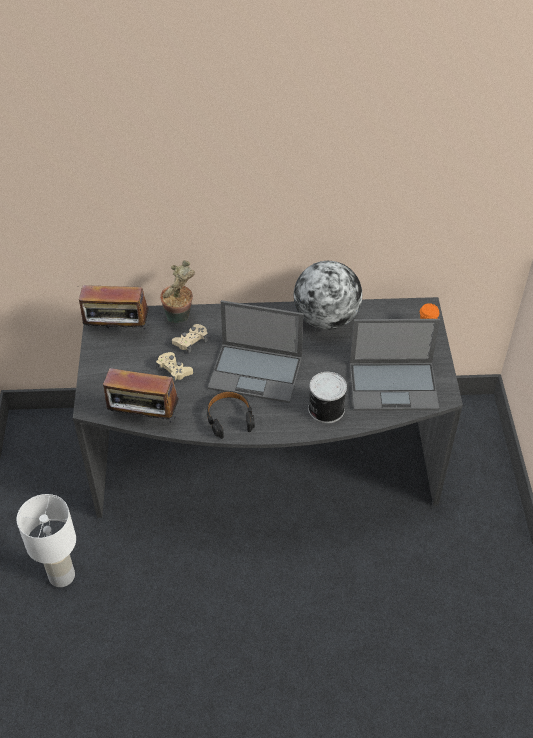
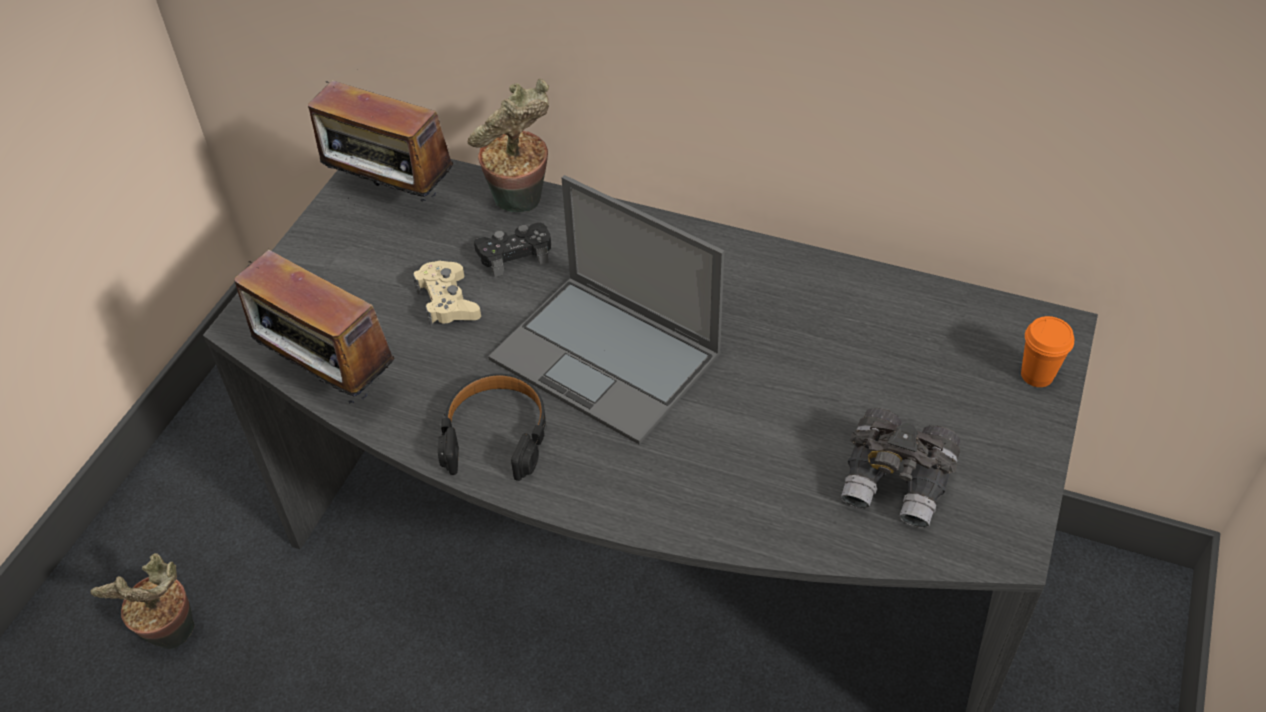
camera: 25 degrees right, 0 degrees up
white table lamp [17,494,76,587] -> potted plant [90,553,195,649]
beige game controller [172,324,208,354] -> black game controller [474,223,551,277]
globe [294,261,362,330] -> none
can [308,372,347,423] -> none
laptop [350,319,440,411] -> grey binoculars [841,408,960,528]

